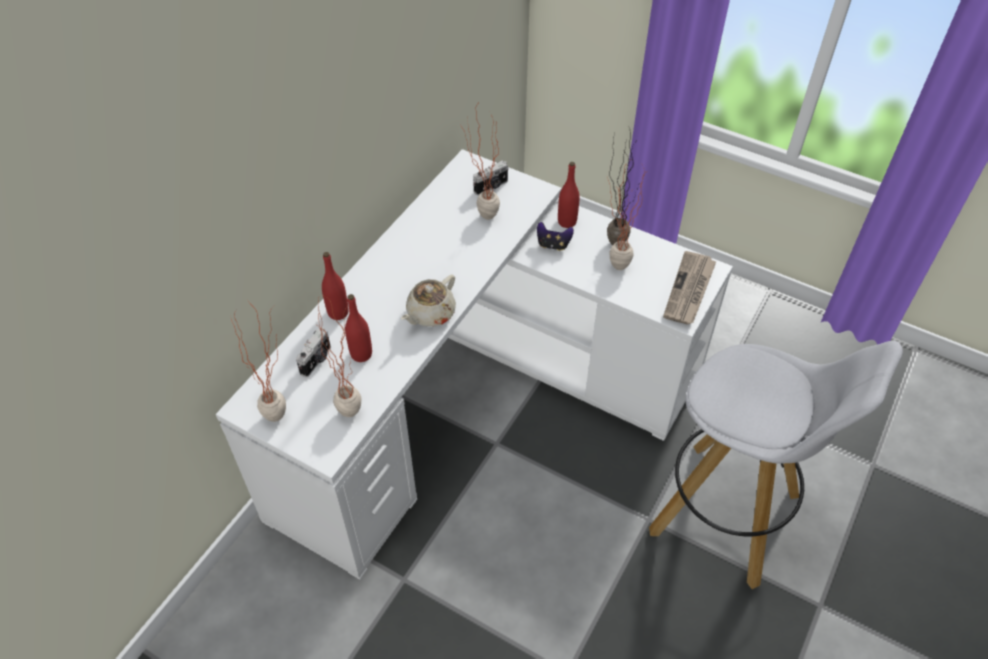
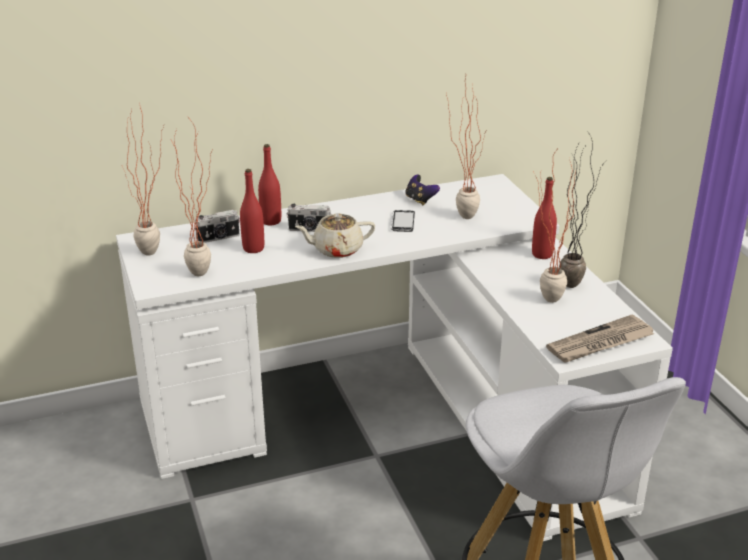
camera: 40 degrees right, 20 degrees down
camera [473,160,508,196] -> camera moved to [287,204,332,232]
game controller [537,222,574,251] -> game controller moved to [405,175,440,205]
none -> phone [391,210,415,232]

